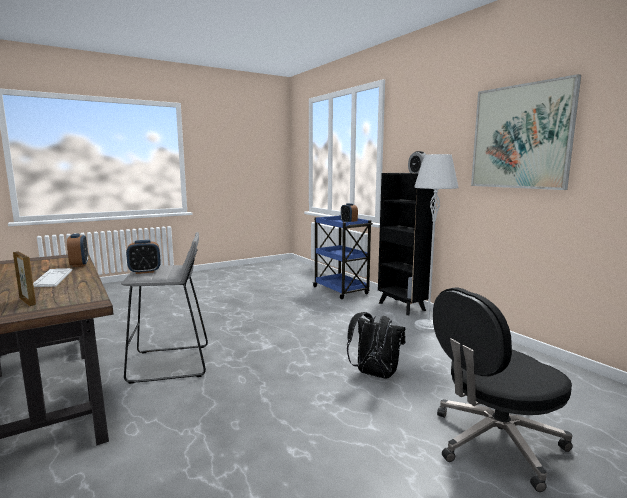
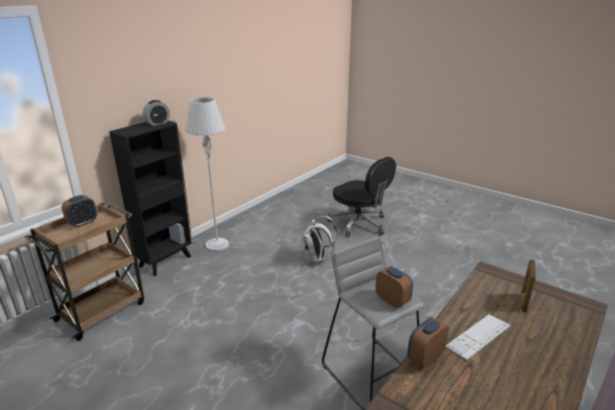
camera: 110 degrees left, 15 degrees up
blue cart [313,215,373,299] -> brown cart [25,203,144,341]
black backpack [347,312,405,378] -> white backpack [302,216,338,264]
picture [471,74,581,190] -> none

